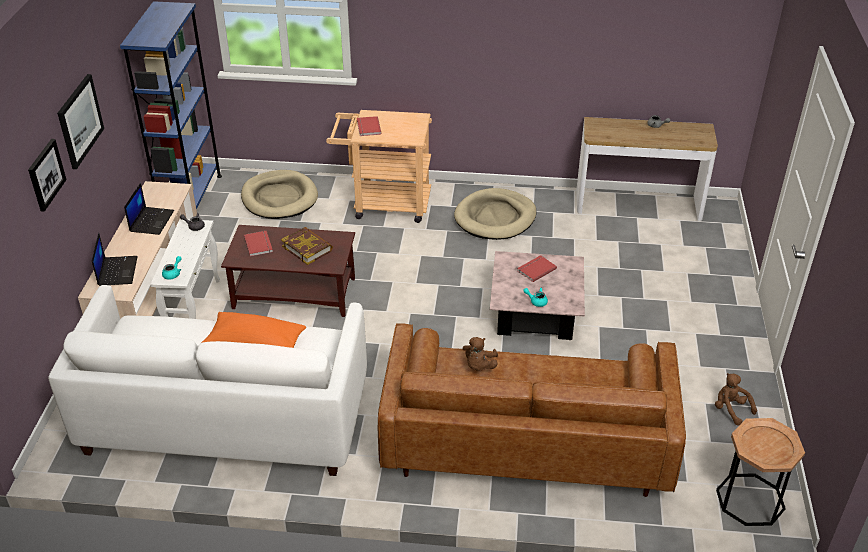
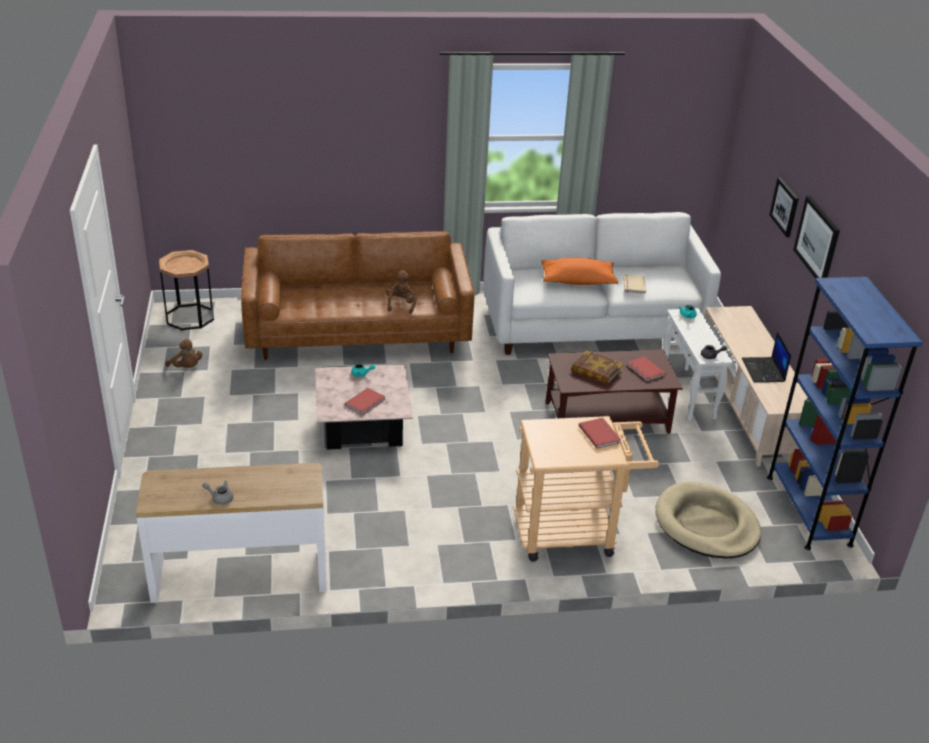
camera: 165 degrees right, 5 degrees down
laptop [92,233,138,286] -> none
beige dog bed [454,188,537,240] -> none
none -> beige book [623,274,646,294]

